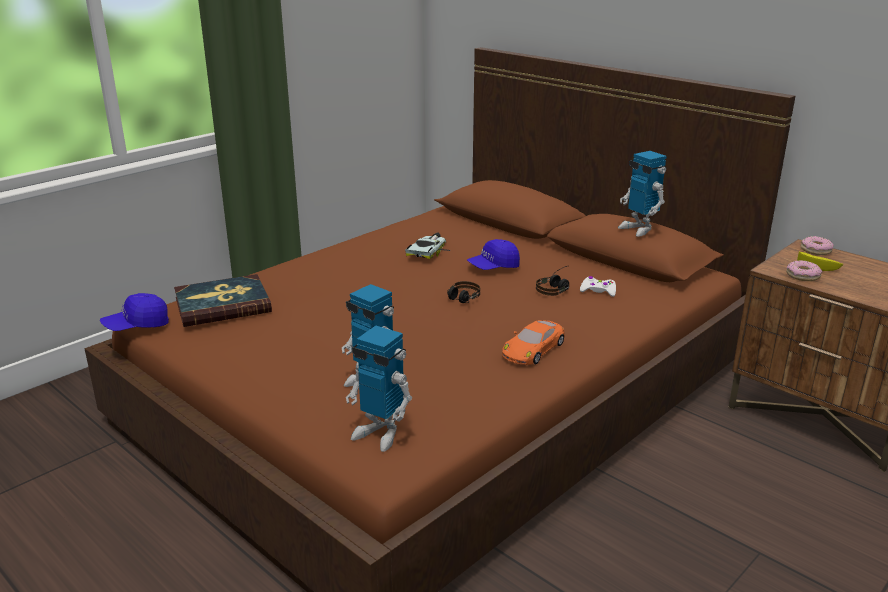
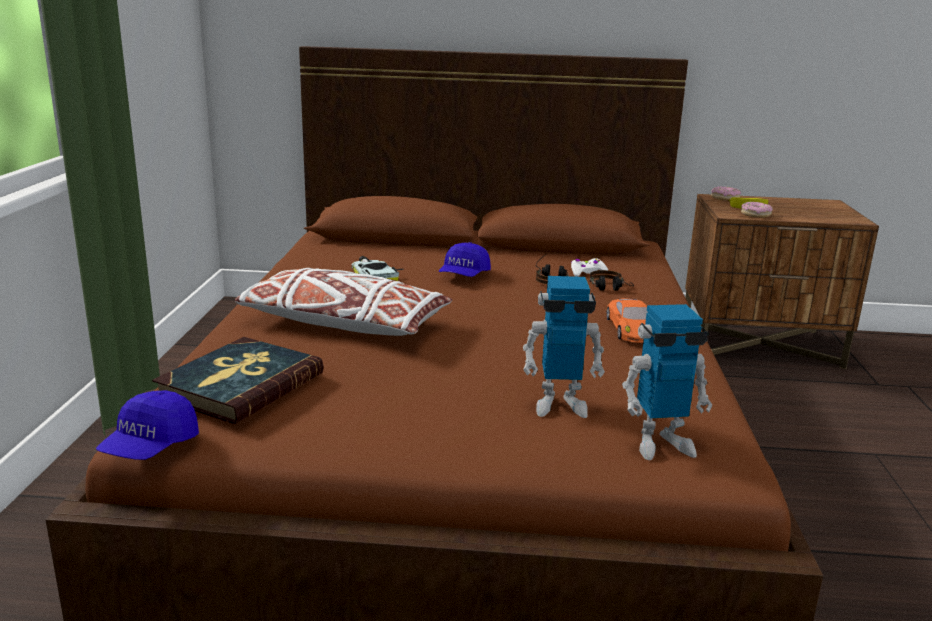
camera: 40 degrees left, 5 degrees down
headphones [447,281,480,303] -> headphones moved to [590,270,634,291]
toy robot [618,151,667,237] -> none
none -> white pillow [235,268,452,336]

